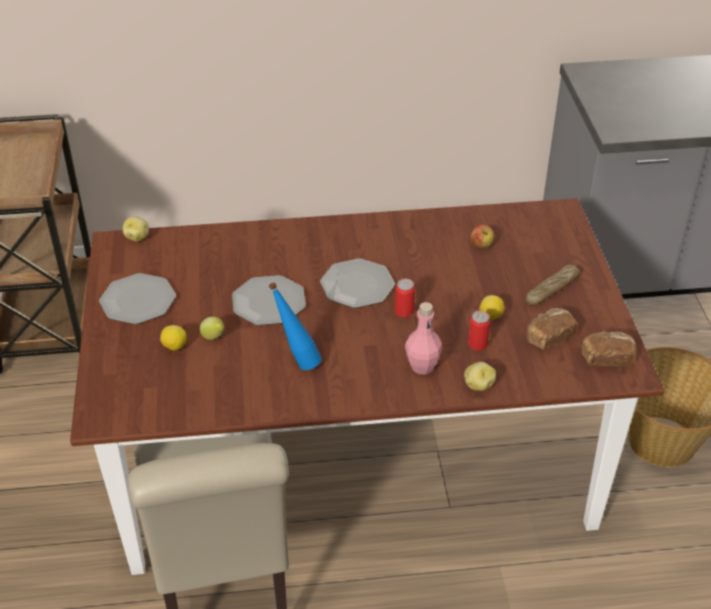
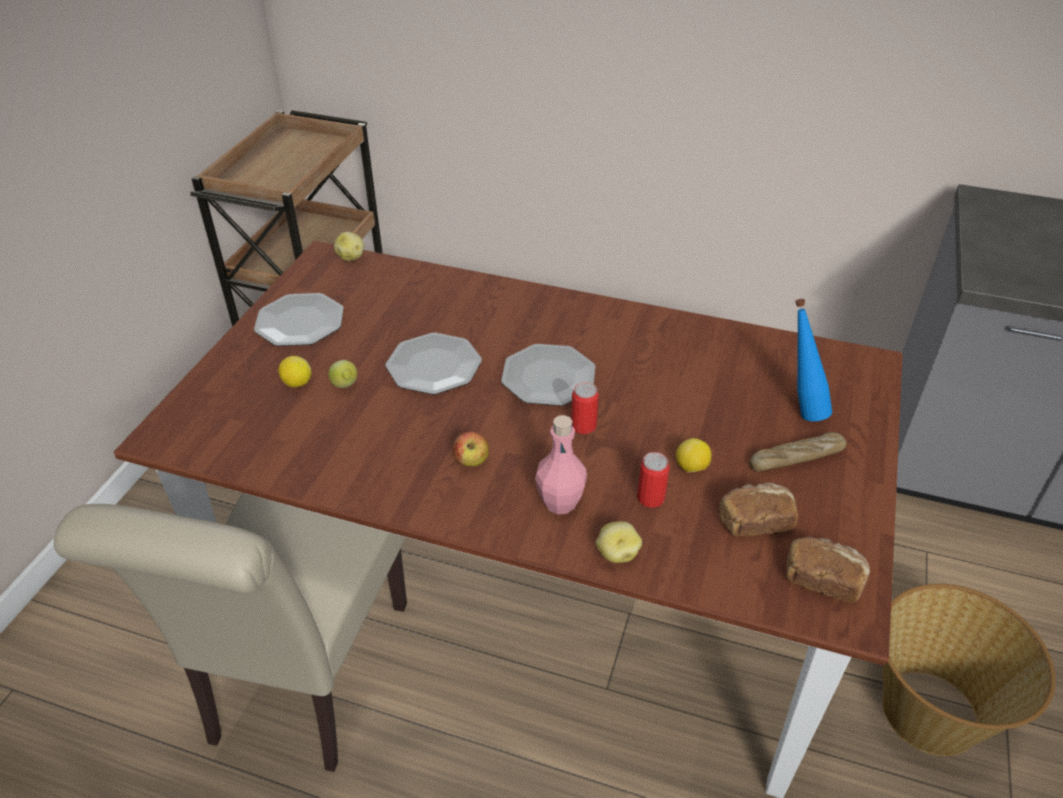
camera: 25 degrees right, 0 degrees up
blue bottle [269,282,322,370] -> blue bottle moved to [795,299,832,421]
apple [471,225,494,248] -> apple moved to [453,431,489,467]

